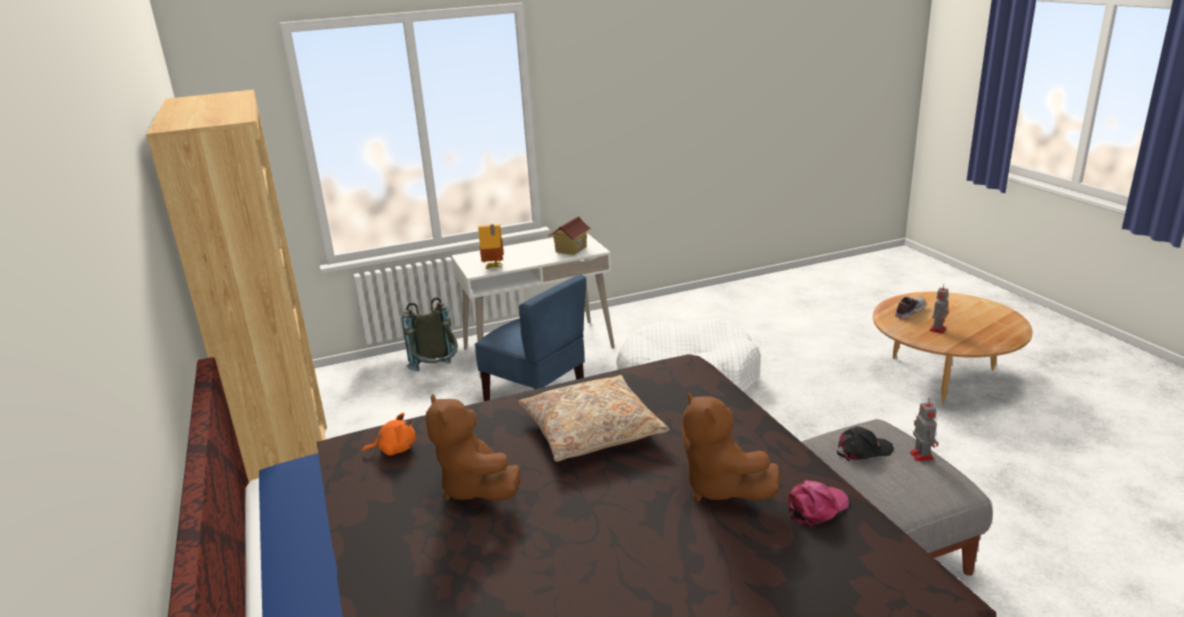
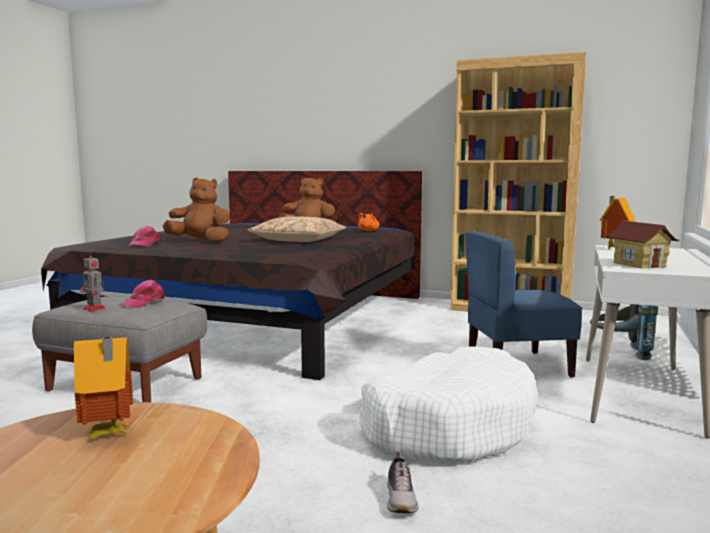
camera: 130 degrees right, 15 degrees down
black cap [837,426,894,462] -> pink cap [120,280,164,308]
shoe [895,297,925,319] -> shoe moved to [387,452,419,513]
toy robot [929,285,949,334] -> toy house [74,336,133,439]

